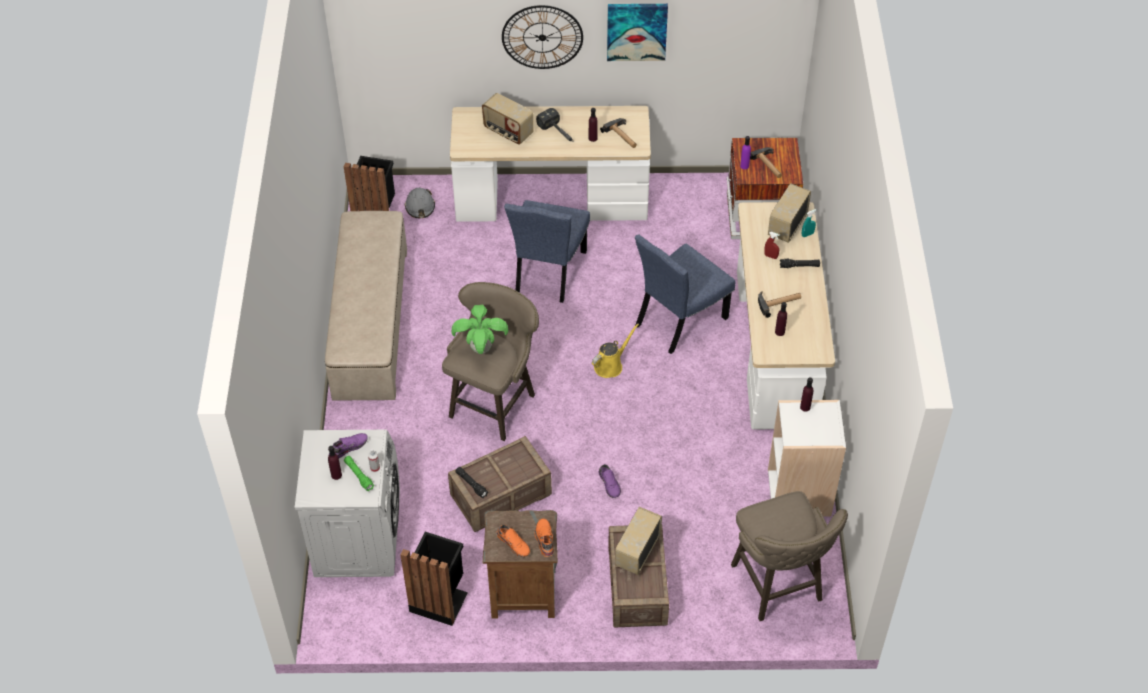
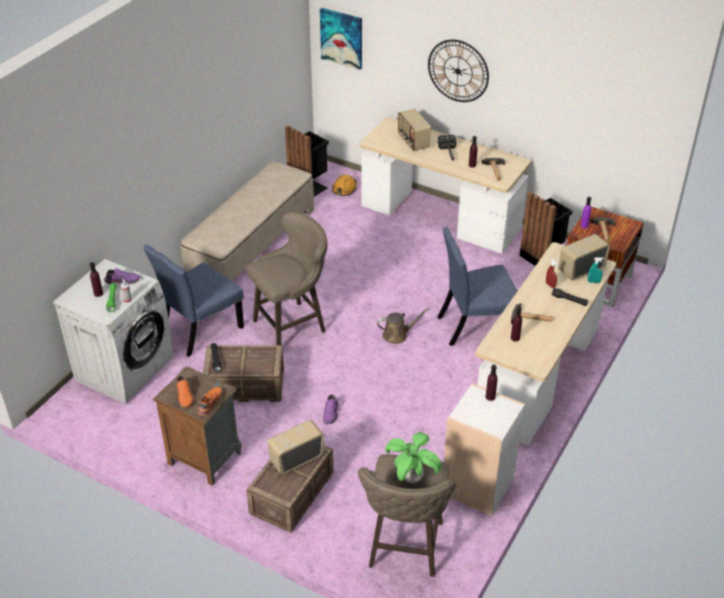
camera: 30 degrees right, 10 degrees down
black trash can [401,532,468,626] -> black trash can moved to [519,192,573,266]
grey hard hat [405,188,435,218] -> orange hard hat [332,174,357,196]
potted plant [451,305,508,354] -> potted plant moved to [385,432,441,483]
blue chair [504,200,590,303] -> blue chair moved to [143,245,244,357]
yellow watering can [592,323,639,378] -> brown watering can [377,308,430,344]
picture [607,4,668,61] -> picture moved to [320,8,362,70]

